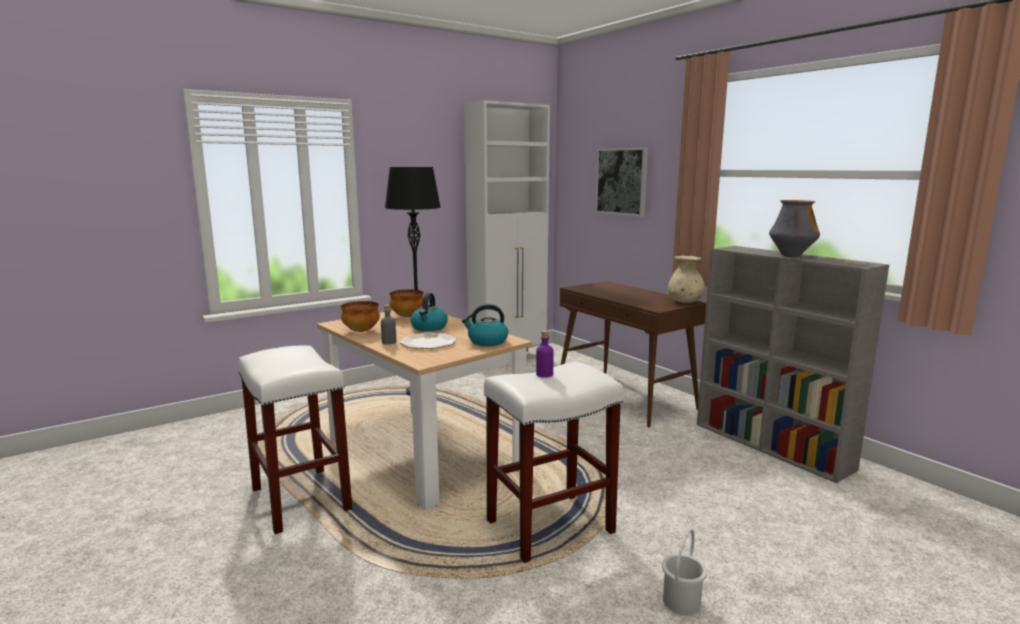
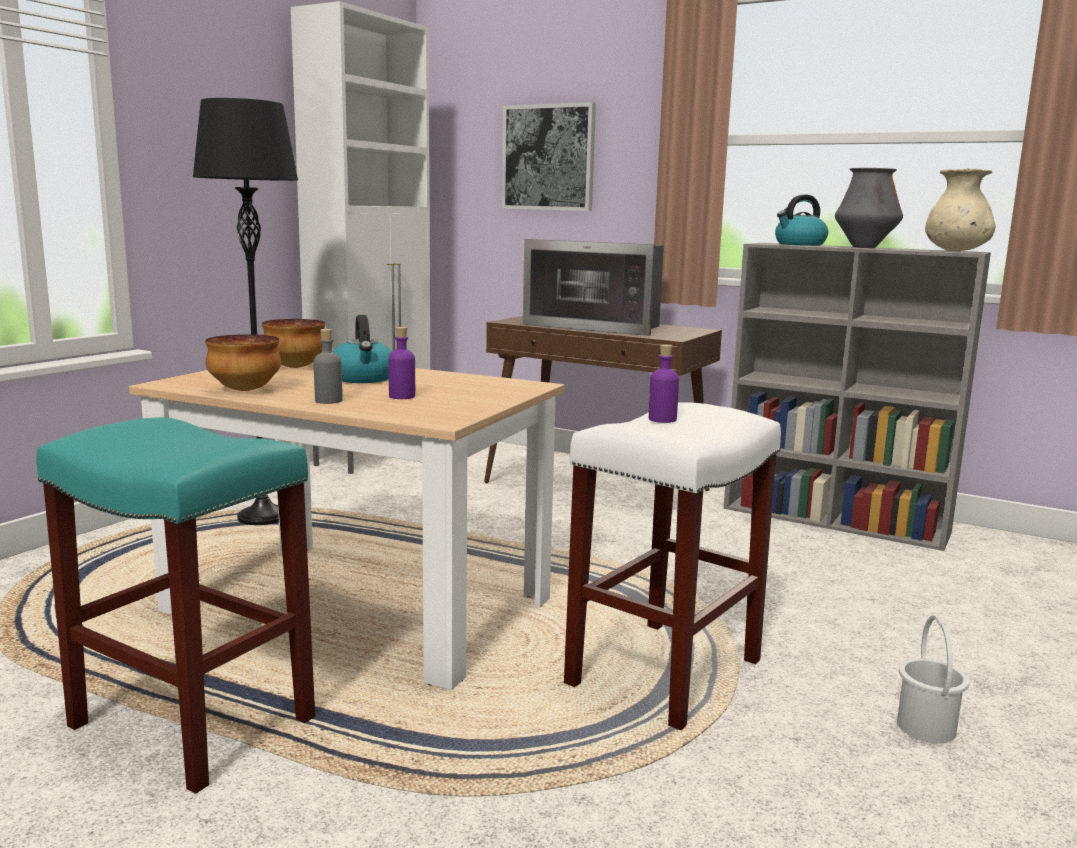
camera: 25 degrees left, 0 degrees up
white stool [238,345,352,534] -> turquoise stool [36,418,315,794]
plate [400,333,457,349] -> purple bottle [388,327,415,399]
kettle [462,304,508,346] -> kettle moved to [775,195,828,246]
beige vase [668,256,705,303] -> beige vase moved to [925,169,995,251]
none -> microwave [523,239,664,336]

